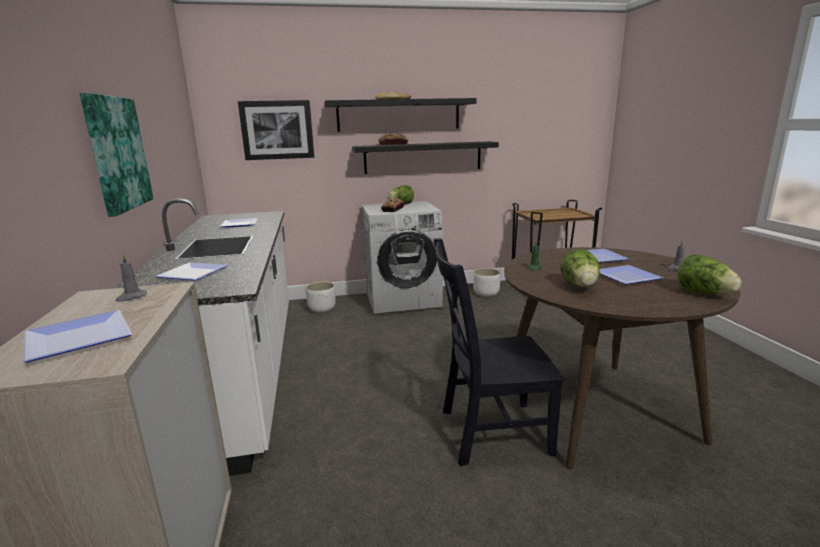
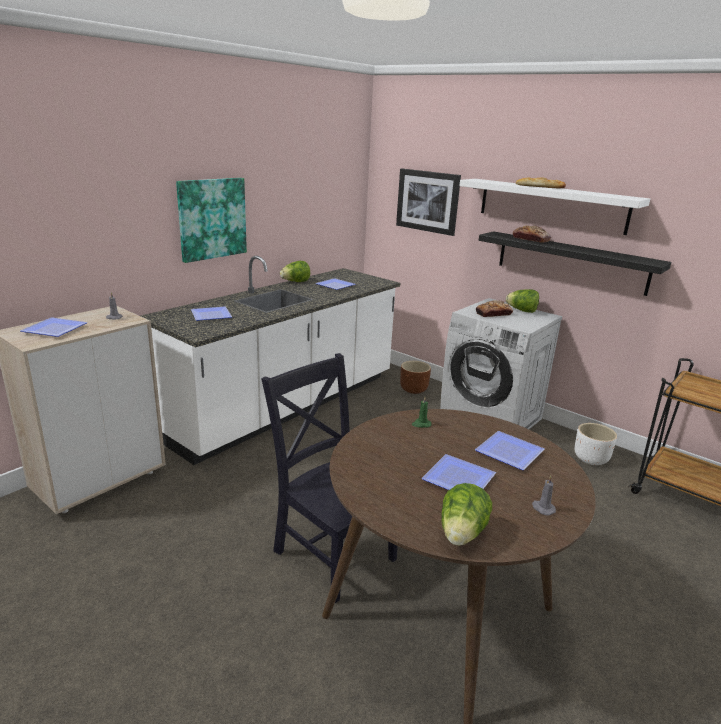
camera: 50 degrees right, 5 degrees up
white planter [305,281,336,313] -> brown planter [400,361,431,394]
black shelf [325,98,477,132] -> white shelf [460,179,650,235]
lettuce [561,249,600,287] -> lettuce moved to [280,261,310,282]

